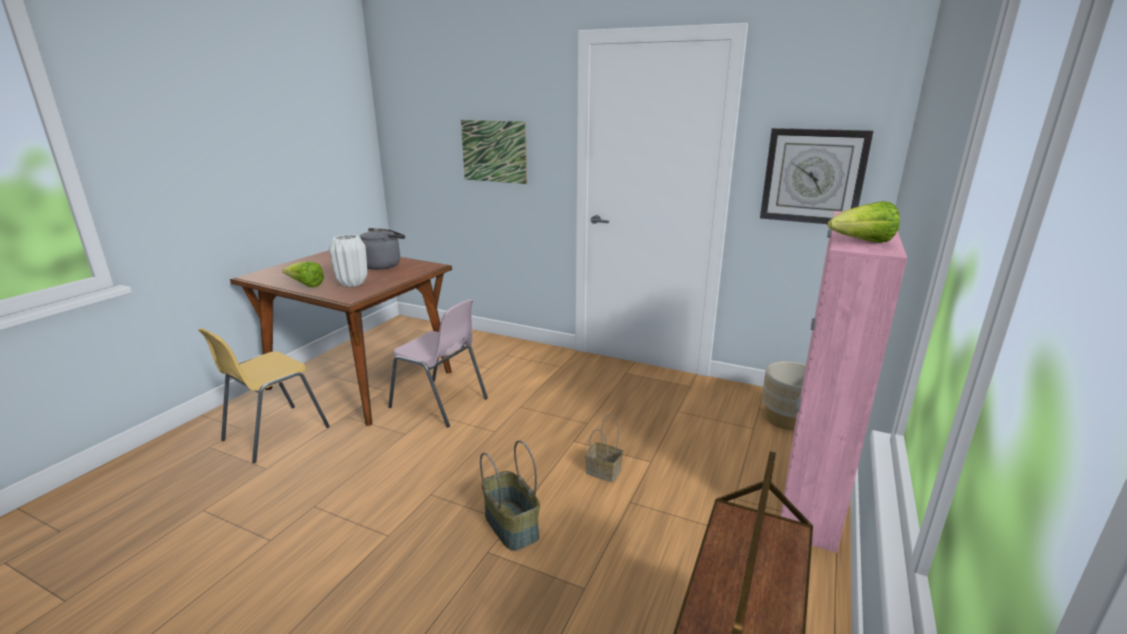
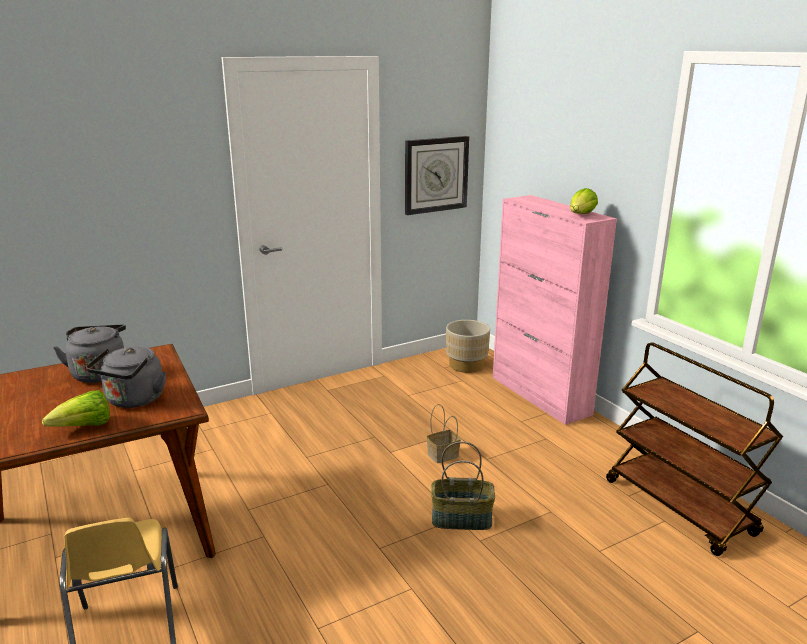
camera: 55 degrees left, 0 degrees up
white vase [329,234,367,287] -> grey kettle [86,347,166,408]
pink chair [388,299,488,427] -> none
picture [461,120,527,184] -> none

